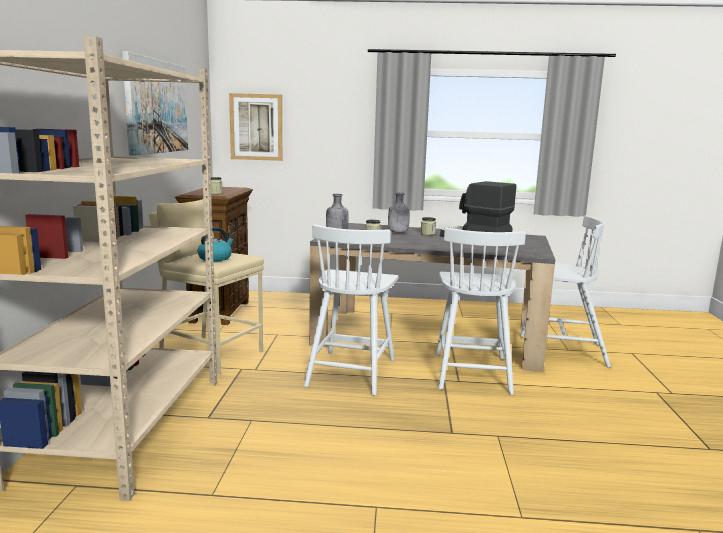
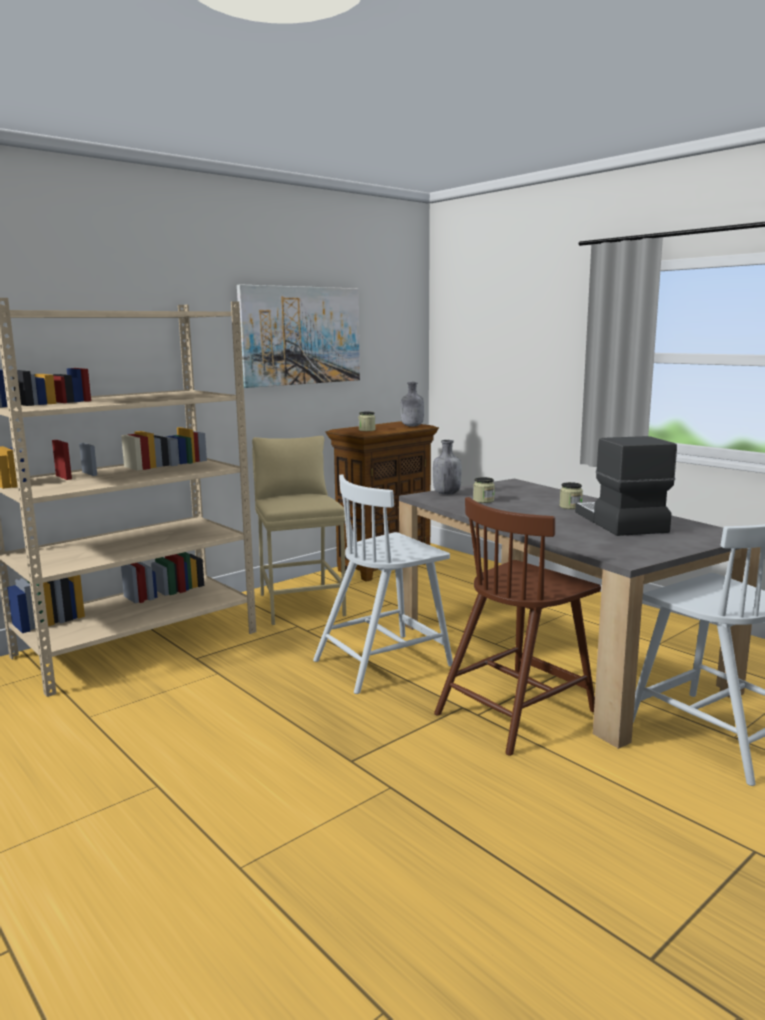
camera: 45 degrees right, 0 degrees up
kettle [198,227,235,261] -> none
picture [229,93,282,161] -> none
grey bottle [388,192,410,233] -> grey bottle moved to [401,382,424,427]
white chair [436,228,526,395] -> brown chair [434,497,601,756]

